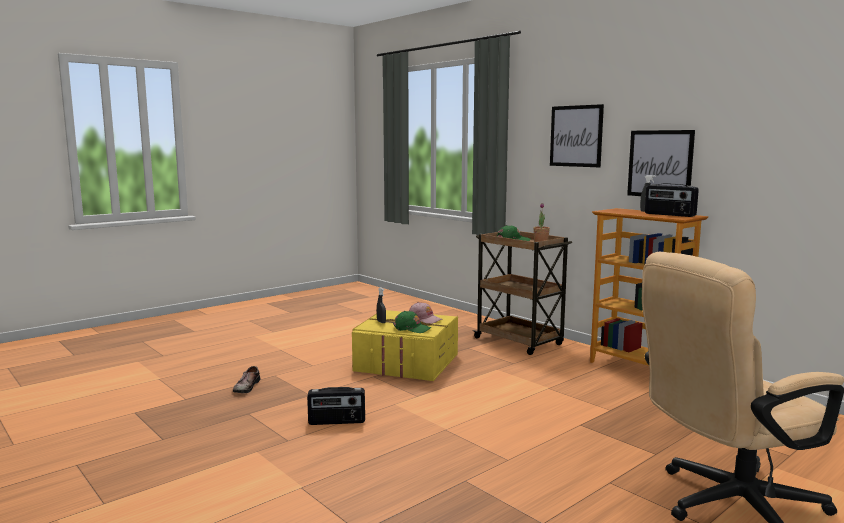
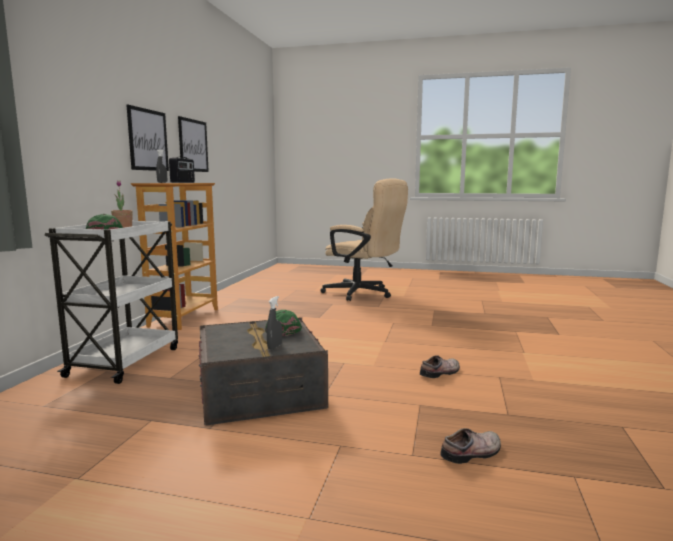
camera: 125 degrees left, 0 degrees up
radio [307,387,365,425] -> shoe [420,355,460,378]
yellow storage box [352,310,458,381] -> grey storage box [199,317,328,426]
pink cap [409,302,443,324] -> none
brown cart [473,231,572,355] -> white cart [45,221,178,384]
picture [550,104,604,167] -> picture moved to [178,116,209,172]

